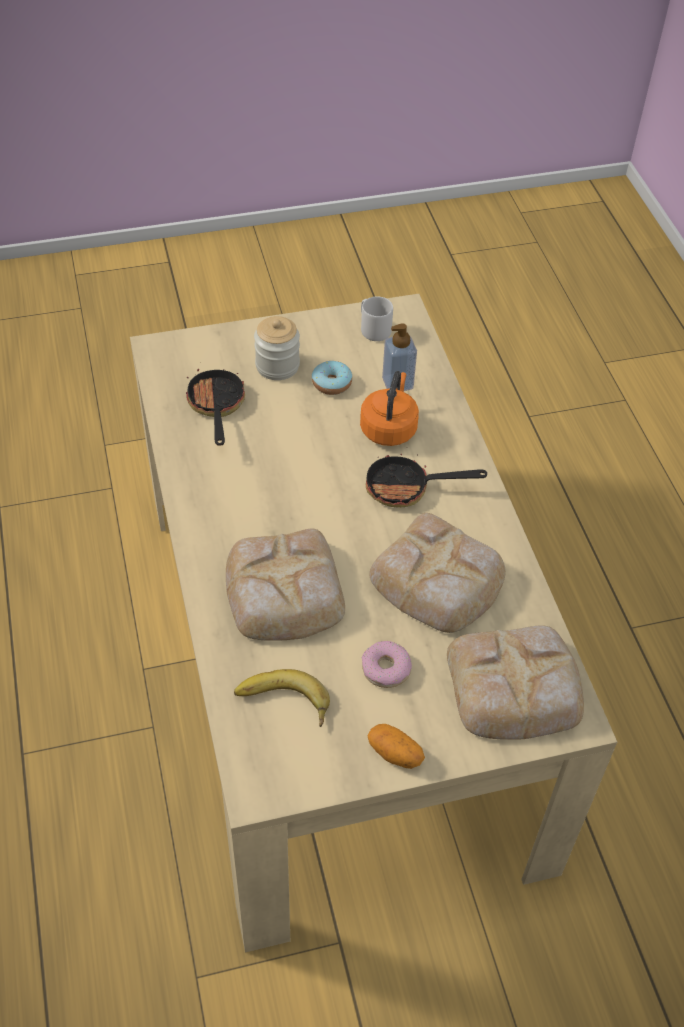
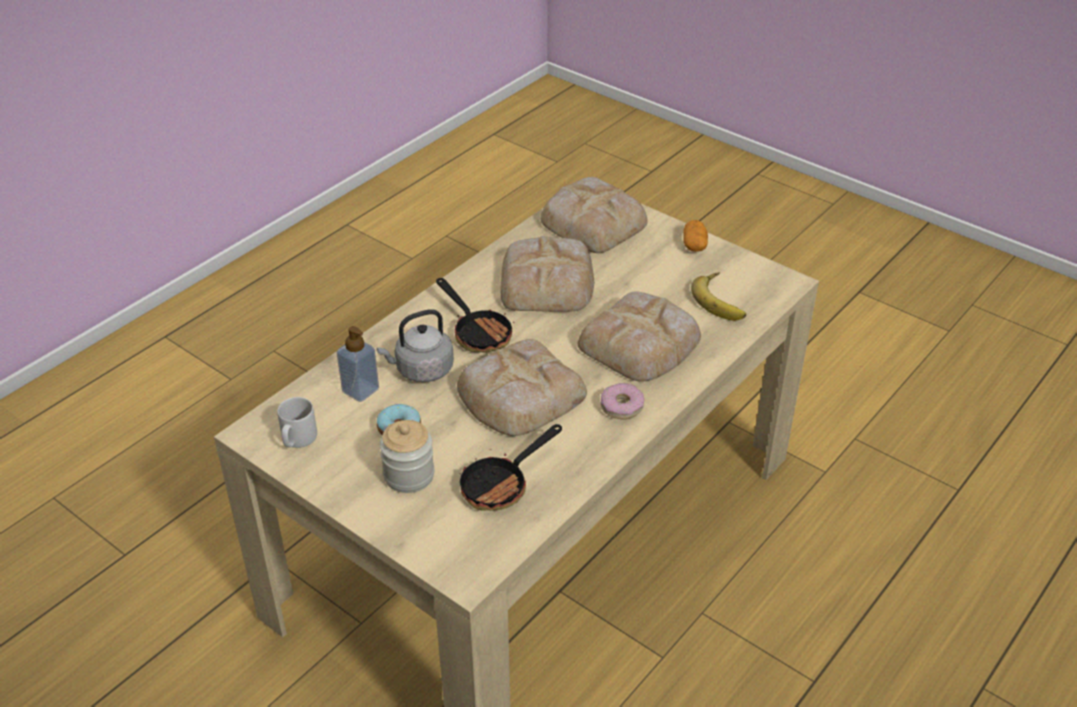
camera: 125 degrees left, 10 degrees down
orange kettle [360,371,419,446] -> grey kettle [377,309,454,382]
donut [362,641,412,688] -> donut moved to [601,383,644,419]
none -> bread [457,339,587,436]

